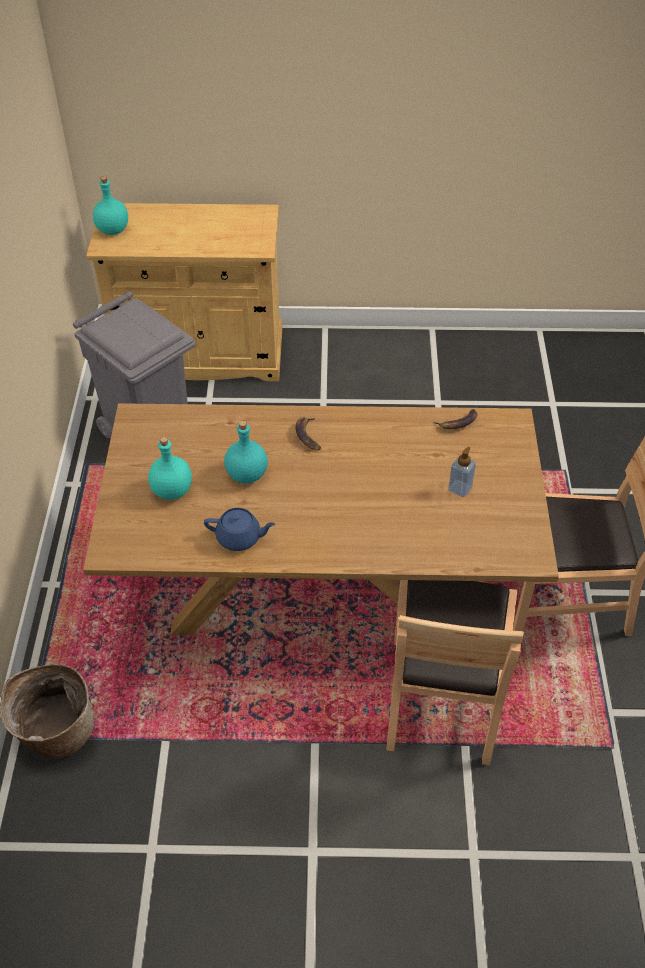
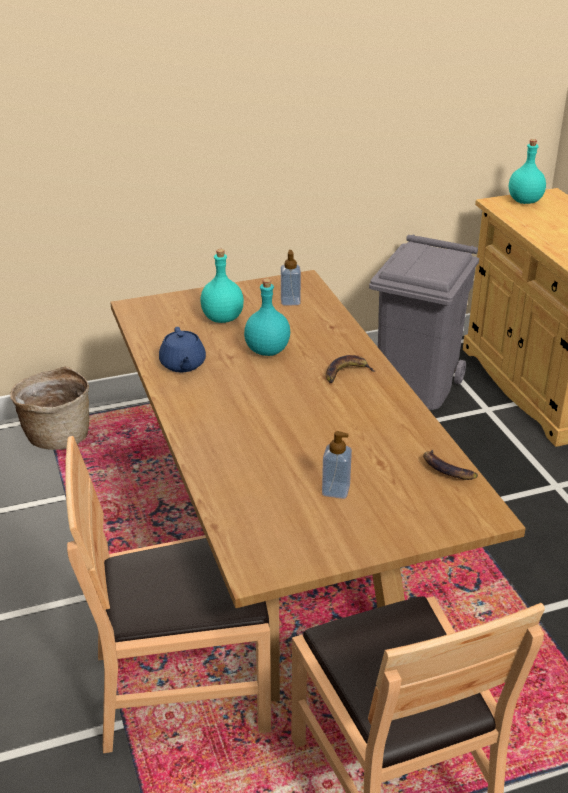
camera: 70 degrees right, 15 degrees down
none -> soap dispenser [281,250,301,306]

